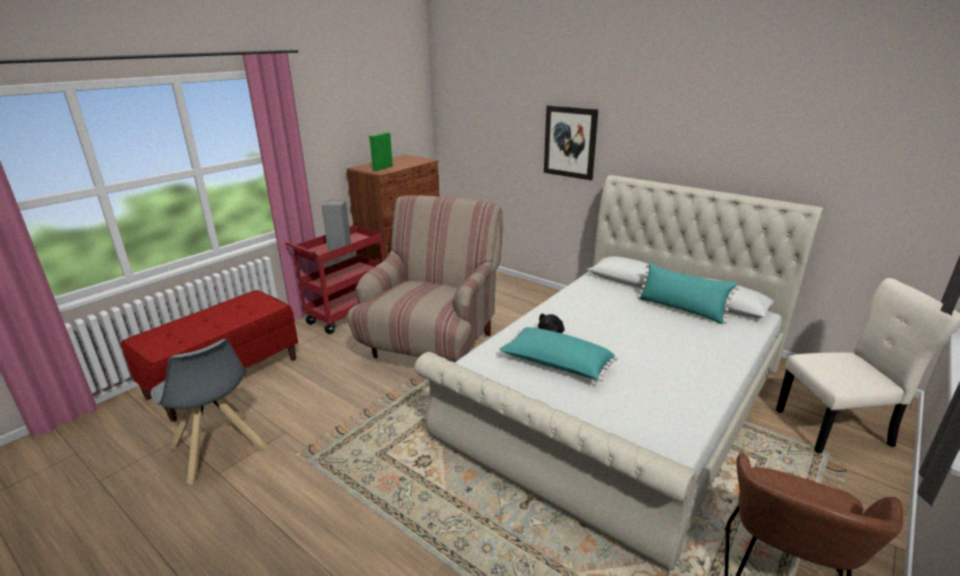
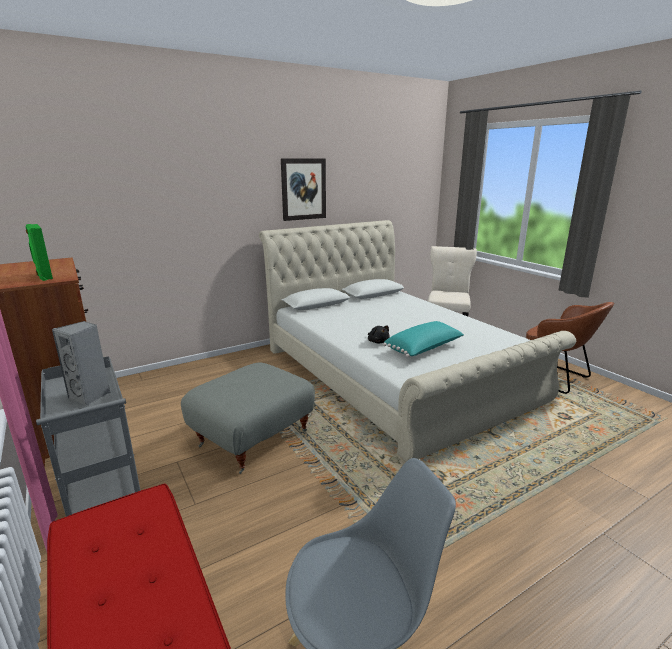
camera: 70 degrees left, 5 degrees down
red cart [285,225,384,334] -> grey cart [36,357,141,517]
beige armchair [347,195,503,363] -> grey ottoman [181,363,315,474]
picture [544,105,598,180] -> picture moved to [281,158,326,221]
turquoise pillow [637,263,739,324] -> none

